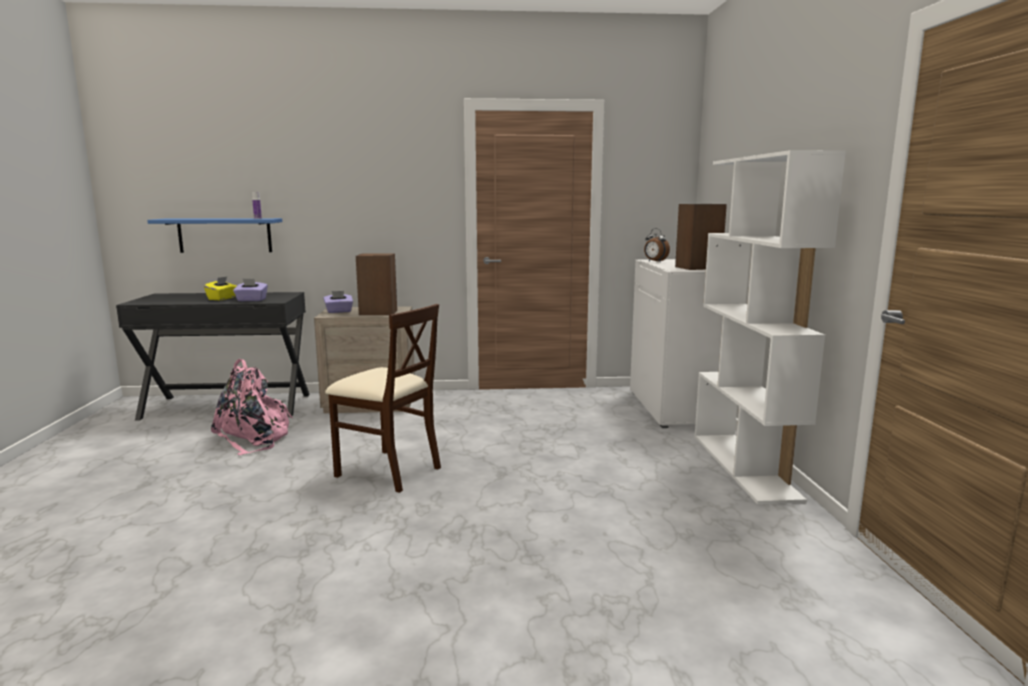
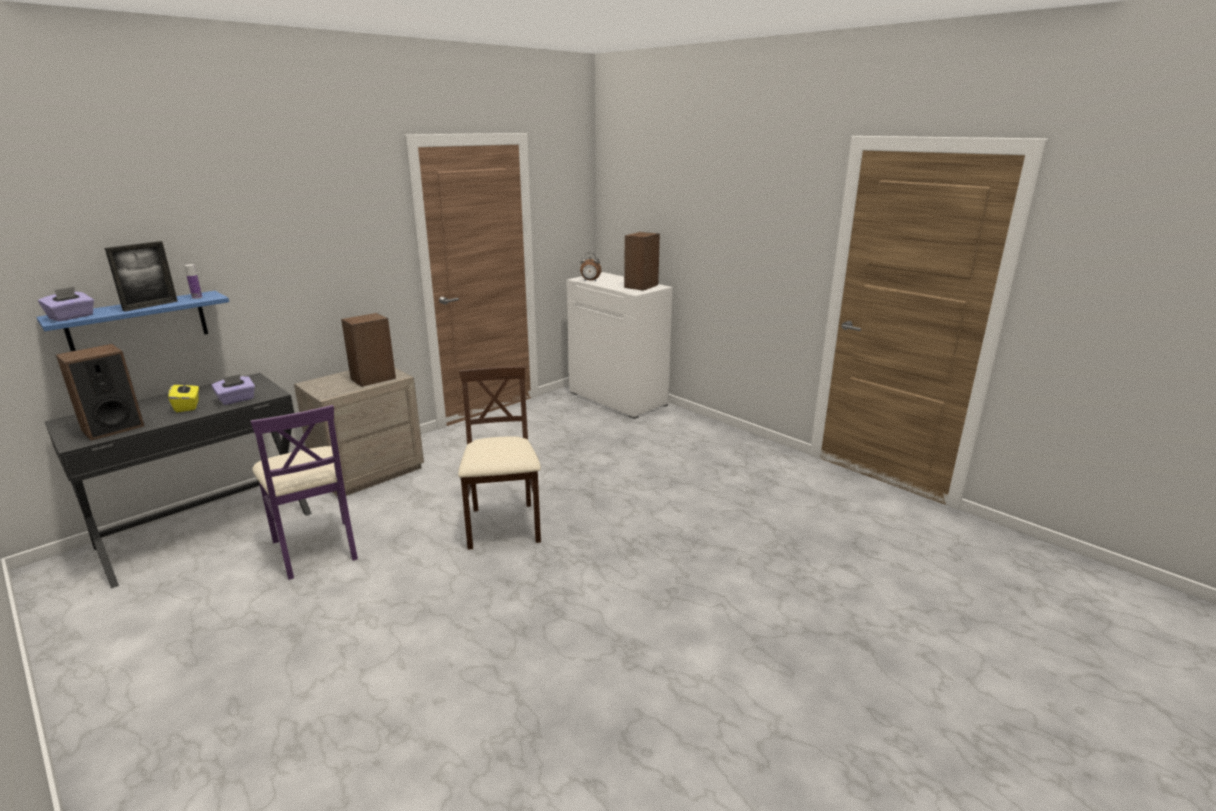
camera: 40 degrees left, 10 degrees up
pink backpack [211,359,293,455] -> purple chair [250,405,358,580]
purple tissue box [323,291,353,313] -> purple tissue box moved to [38,287,94,321]
beige chair [325,304,441,493] -> beige chair turned 90 degrees counterclockwise [458,366,541,550]
white bookcase [695,150,846,504] -> none
none -> speaker [56,344,145,441]
none -> picture frame [105,241,178,312]

